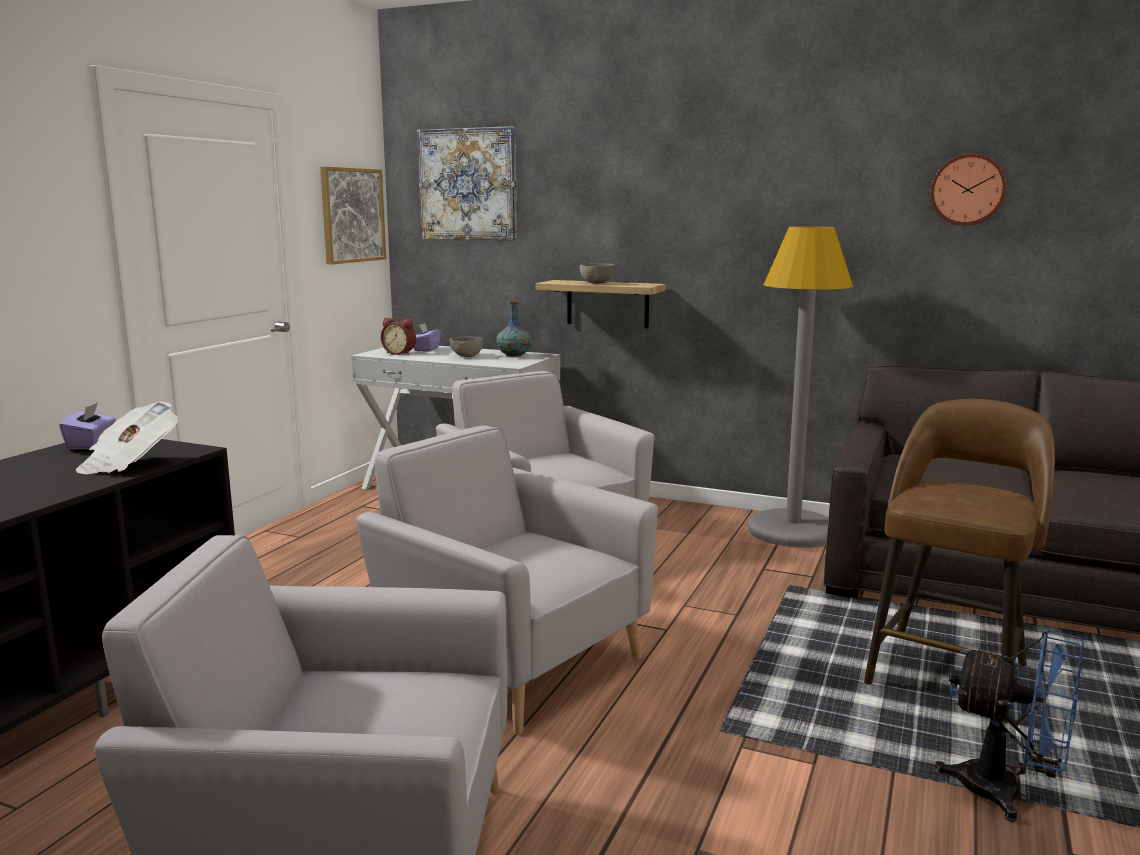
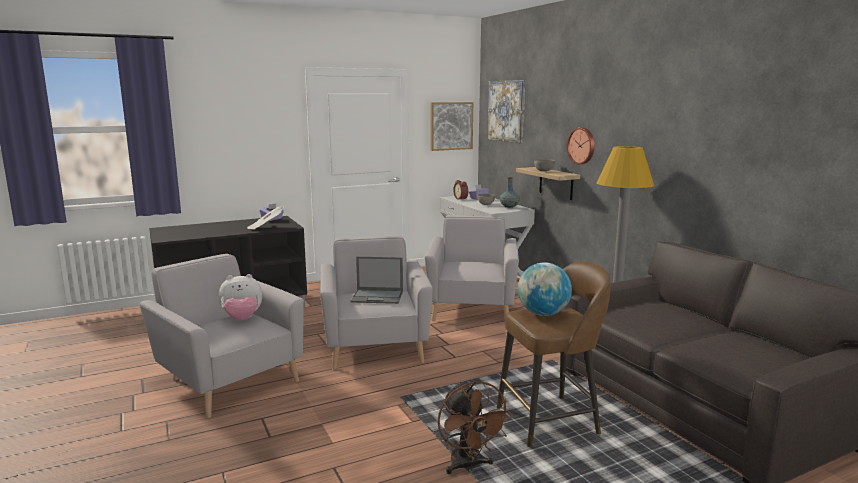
camera: 40 degrees right, 0 degrees up
wall clock [931,154,1006,225] -> wall clock moved to [567,128,595,164]
blue fan [934,628,1084,822] -> brown fan [438,381,513,474]
none -> plush toy [218,274,263,321]
none -> laptop [350,257,403,304]
none -> globe [518,262,572,316]

